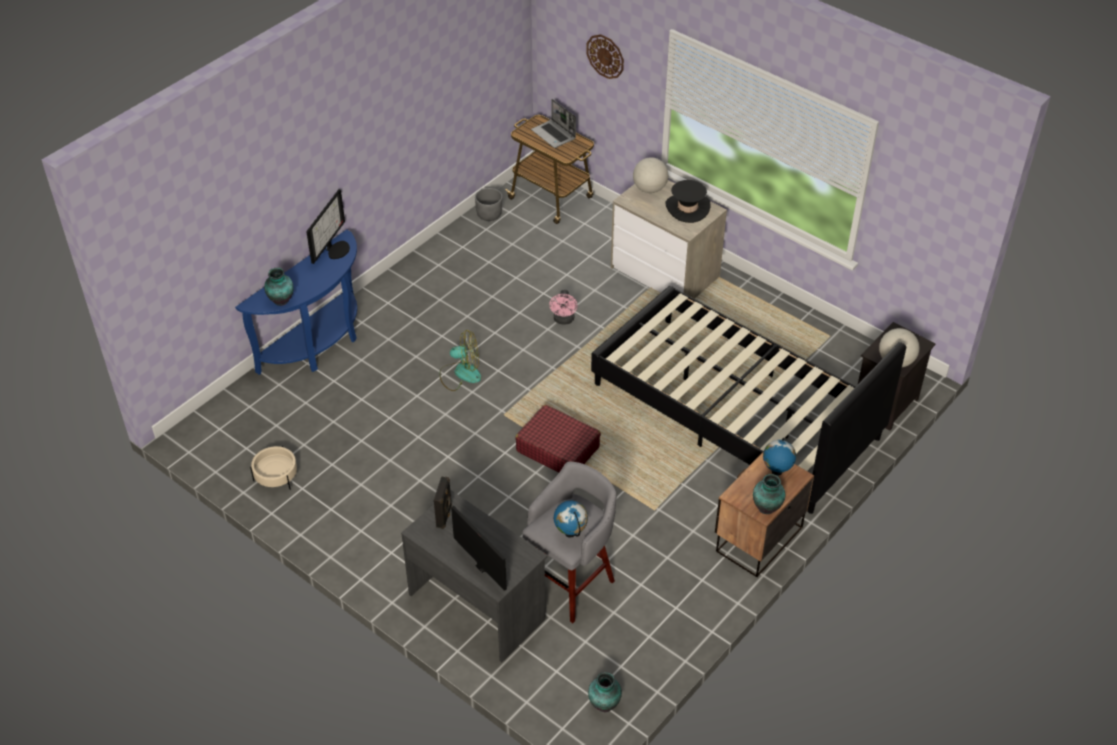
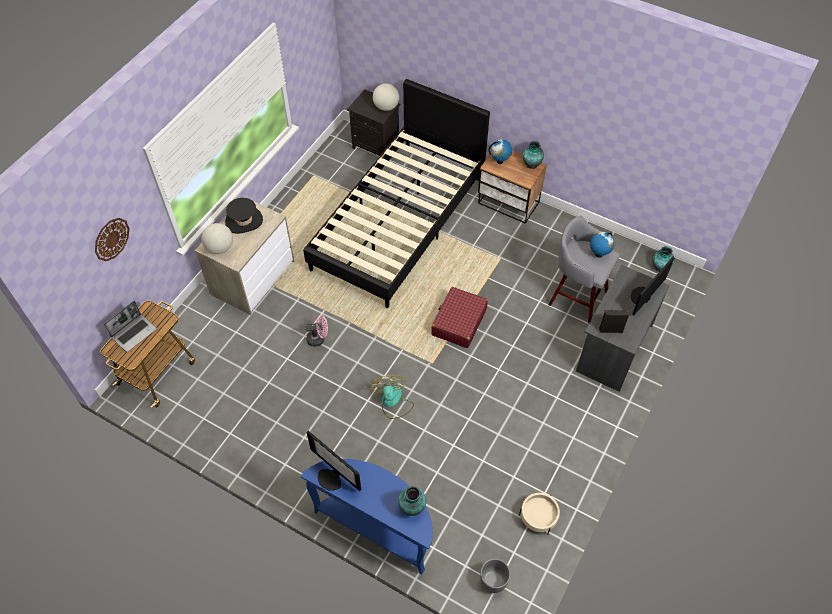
camera: 100 degrees left, 10 degrees up
monitor [306,189,350,264] -> monitor turned 150 degrees counterclockwise [307,431,361,491]
grey planter [475,188,502,221] -> grey planter moved to [480,559,510,593]

